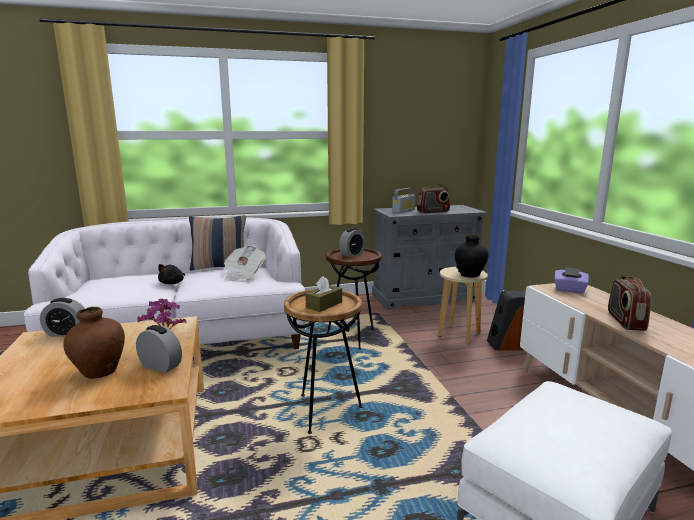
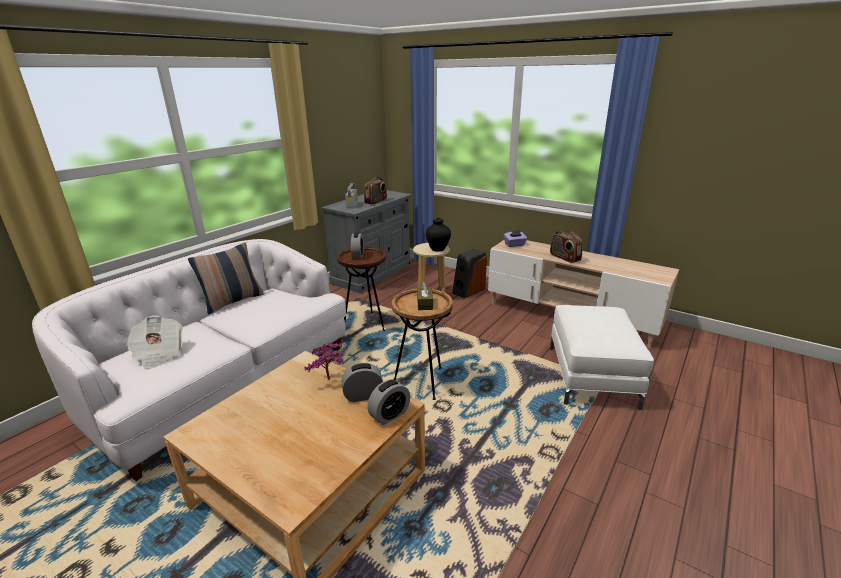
camera: 40 degrees left, 10 degrees up
alarm clock [40,298,85,337] -> alarm clock moved to [367,379,410,425]
brown vase [63,307,125,379] -> none
black plush toy [158,264,185,284] -> none
newspaper [223,245,266,281] -> newspaper moved to [126,315,183,369]

